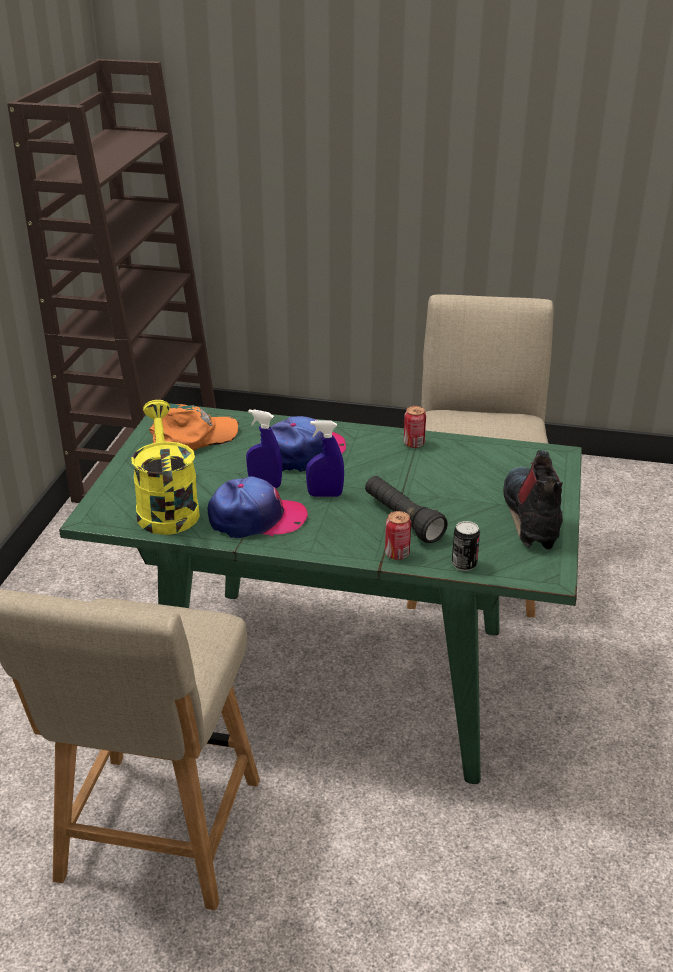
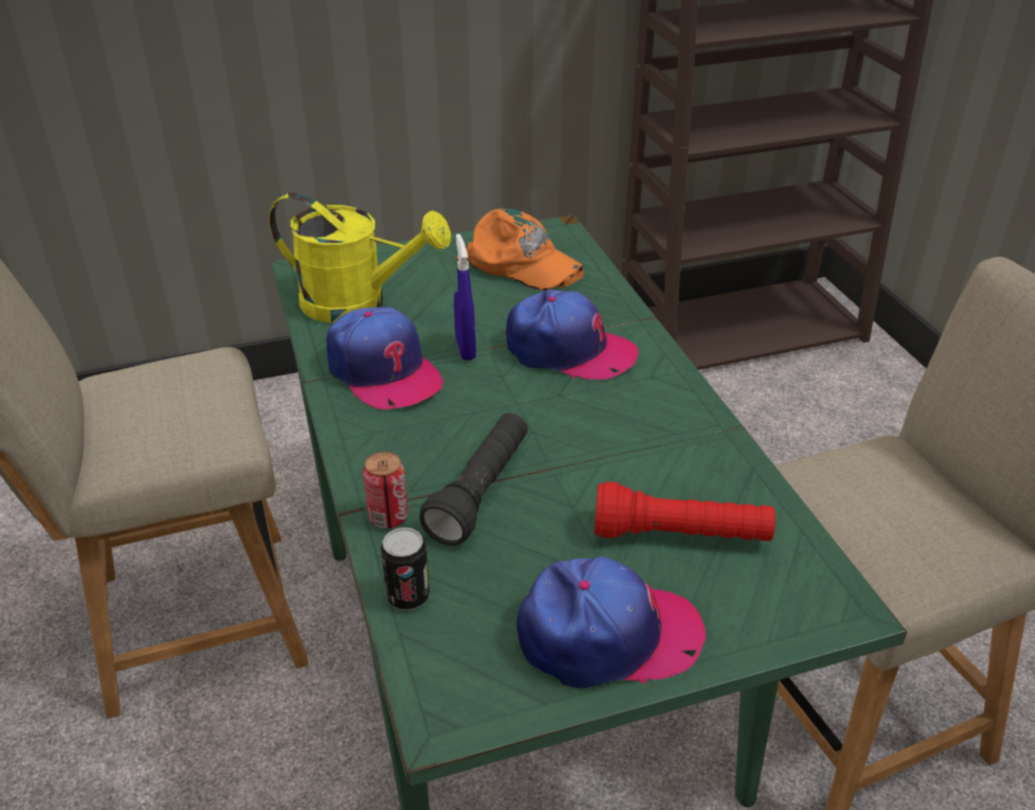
camera: 60 degrees right, 5 degrees up
yellow watering can [131,400,200,535] -> yellow watering can turned 60 degrees clockwise [269,193,451,323]
blue spray bottle [306,420,344,497] -> none
can [404,406,426,448] -> none
boot [503,450,563,550] -> cap [516,556,706,688]
none -> red flashlight [594,482,775,541]

